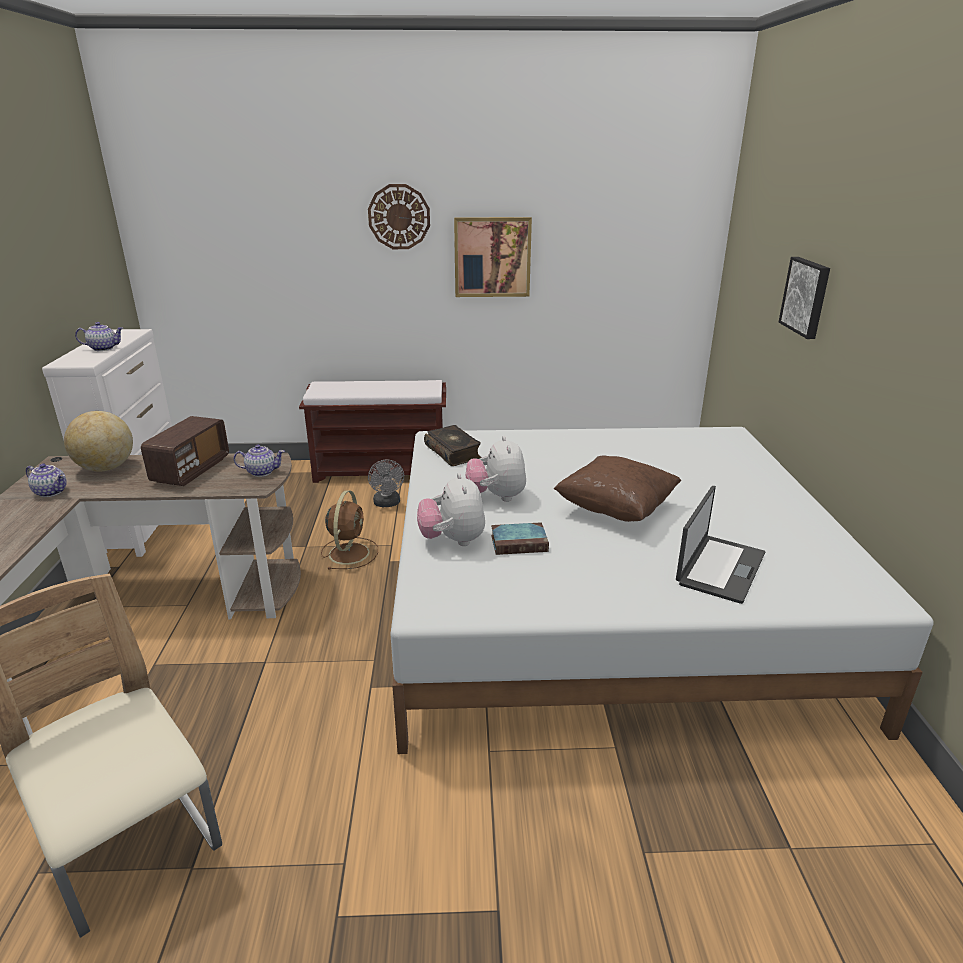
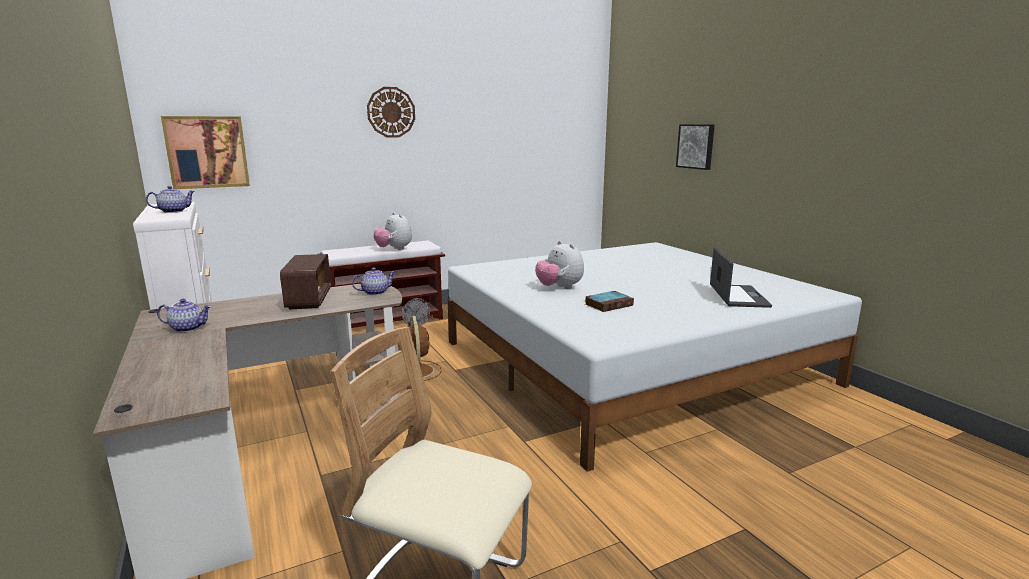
camera: 25 degrees left, 10 degrees down
globe [64,411,133,472] -> none
plush toy [417,473,485,546] -> plush toy moved to [374,212,412,250]
book [424,425,482,466] -> none
picture [454,217,532,297] -> picture moved to [161,116,250,189]
brown pillow [554,456,681,522] -> none

